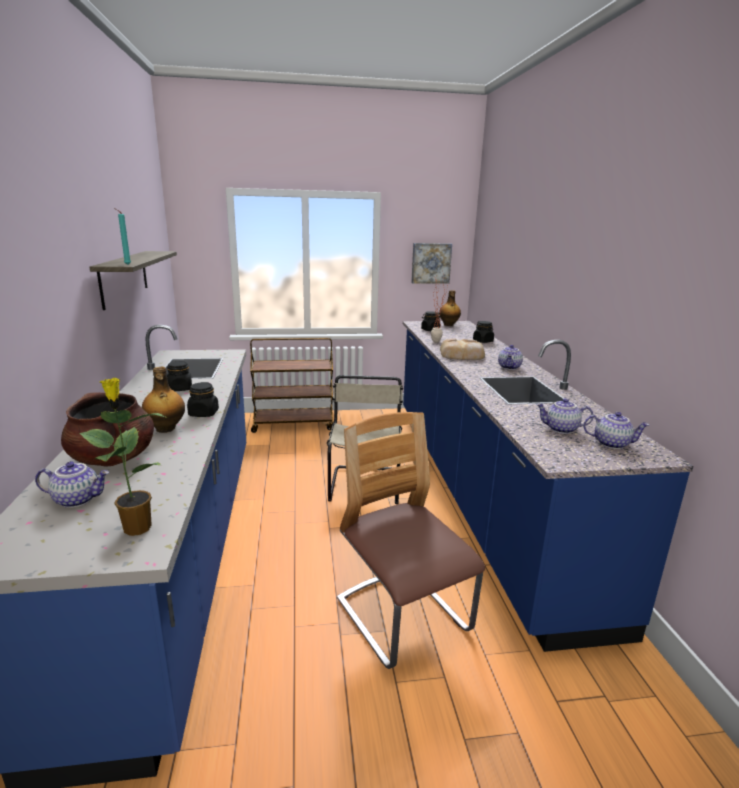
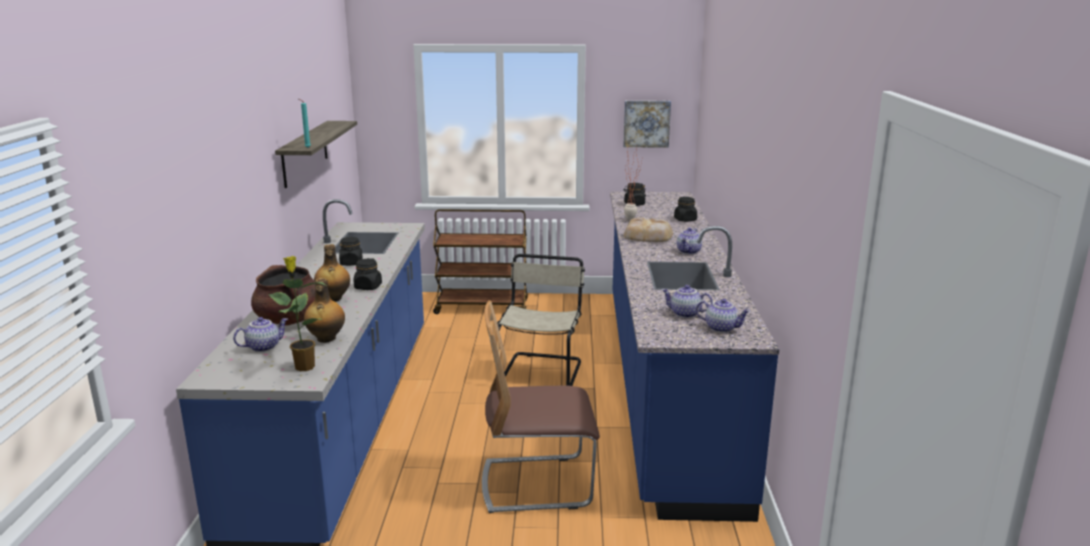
camera: 10 degrees right, 0 degrees up
teapot [35,461,109,508] -> teapot turned 45 degrees counterclockwise [233,317,288,352]
chair [337,412,485,669] -> chair turned 75 degrees counterclockwise [482,300,600,513]
bottle [439,290,461,326] -> bottle moved to [304,278,345,343]

